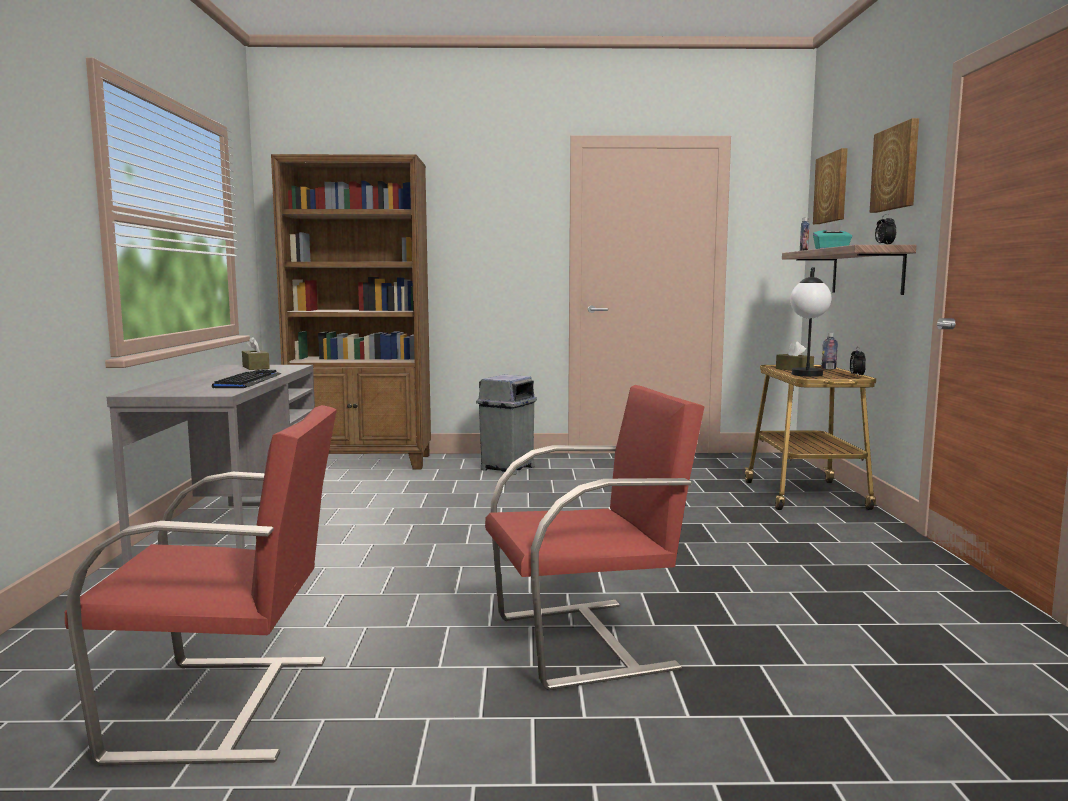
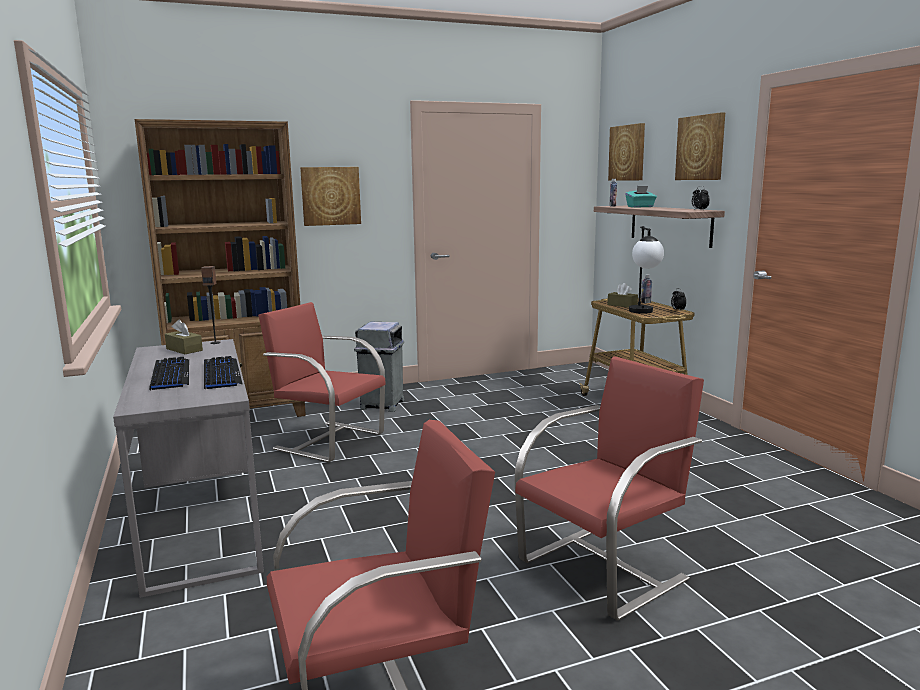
camera: 20 degrees left, 5 degrees up
none -> keyboard [149,357,189,390]
none -> speaker [201,266,221,344]
none -> red chair [258,302,386,463]
none -> picture [300,167,361,226]

